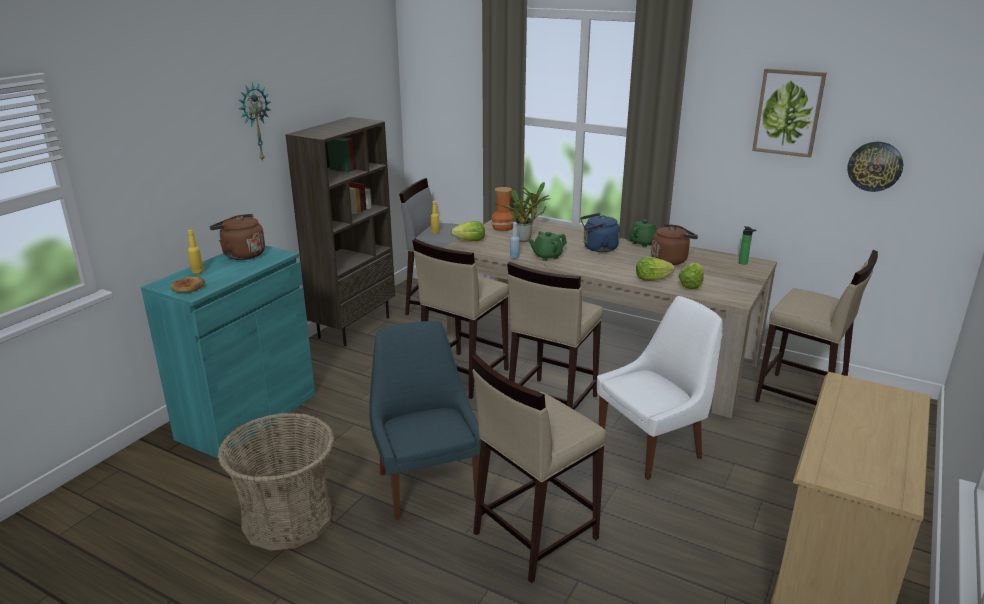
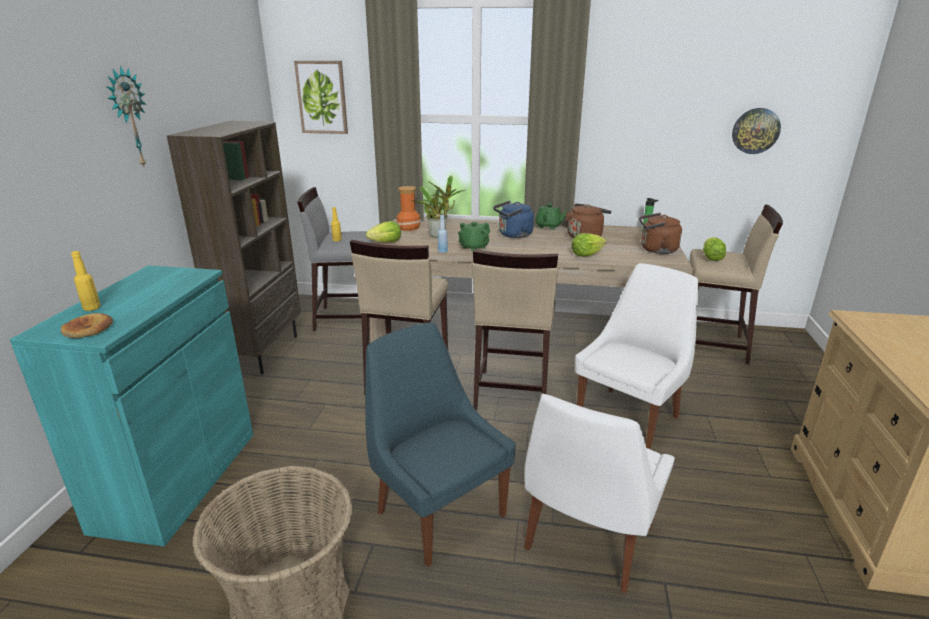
camera: 20 degrees left, 0 degrees up
brown kettle [210,214,265,260] -> brown kettle moved to [639,213,682,254]
beige stool [471,354,606,583] -> white chair [524,394,675,593]
lettuce [678,263,704,289] -> lettuce moved to [703,237,726,261]
picture [752,69,827,158] -> picture moved to [294,61,348,134]

